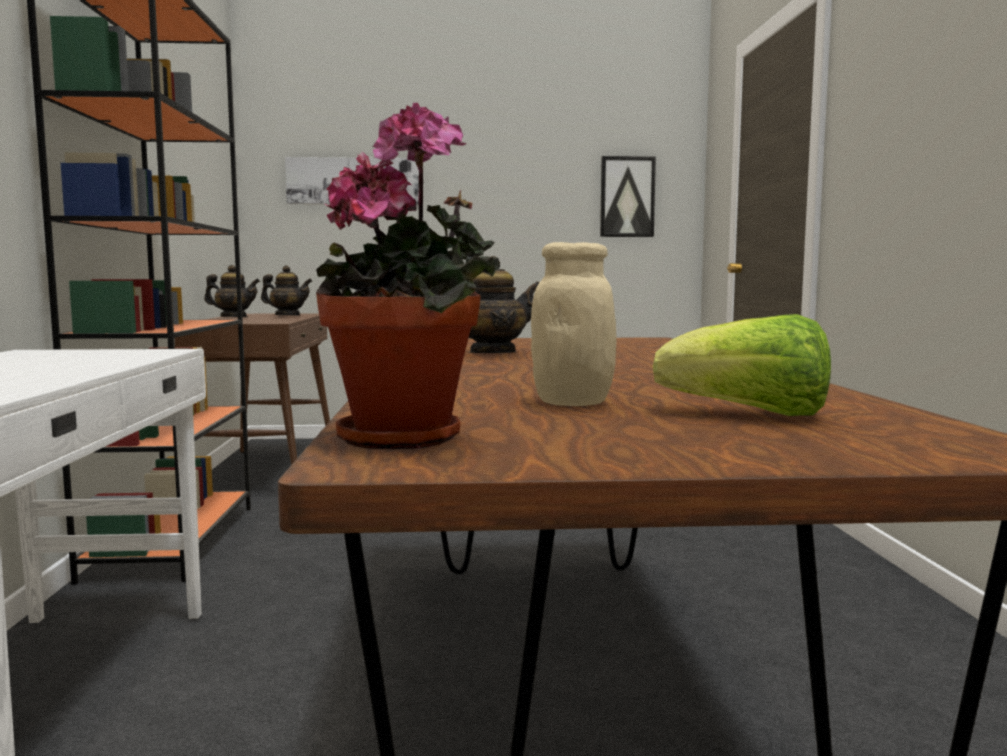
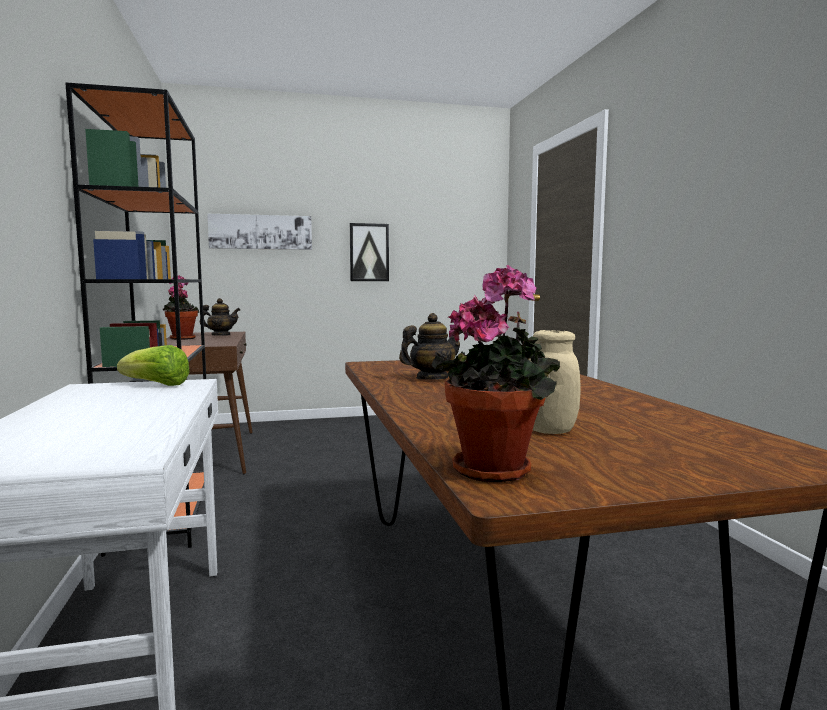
camera: 10 degrees left, 0 degrees up
teapot [204,265,260,317] -> potted plant [163,275,199,340]
picture [600,156,656,237] -> picture moved to [350,223,389,281]
lettuce [653,314,831,416] -> lettuce moved to [117,345,190,386]

